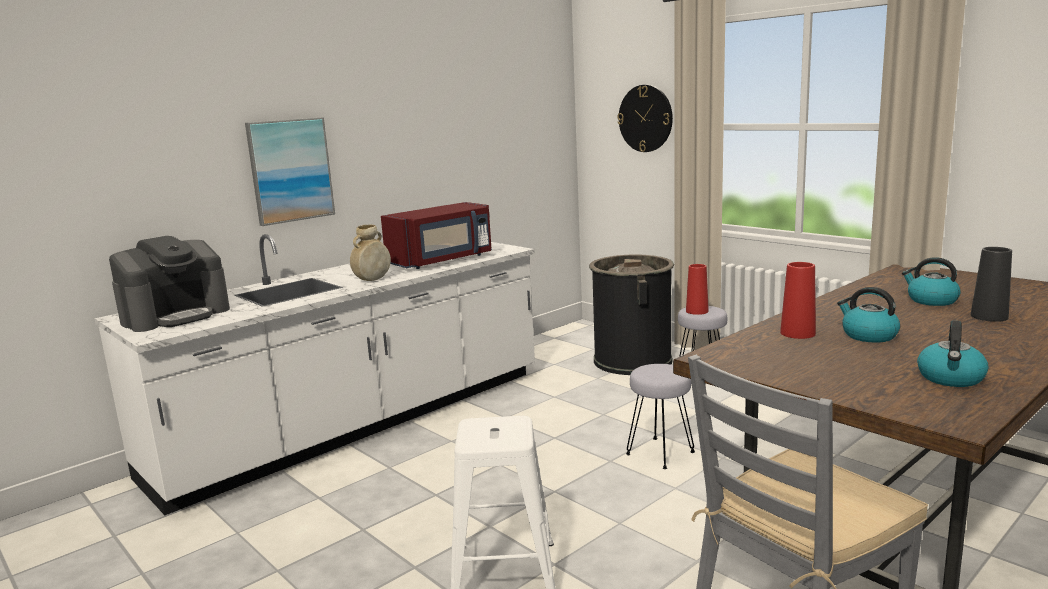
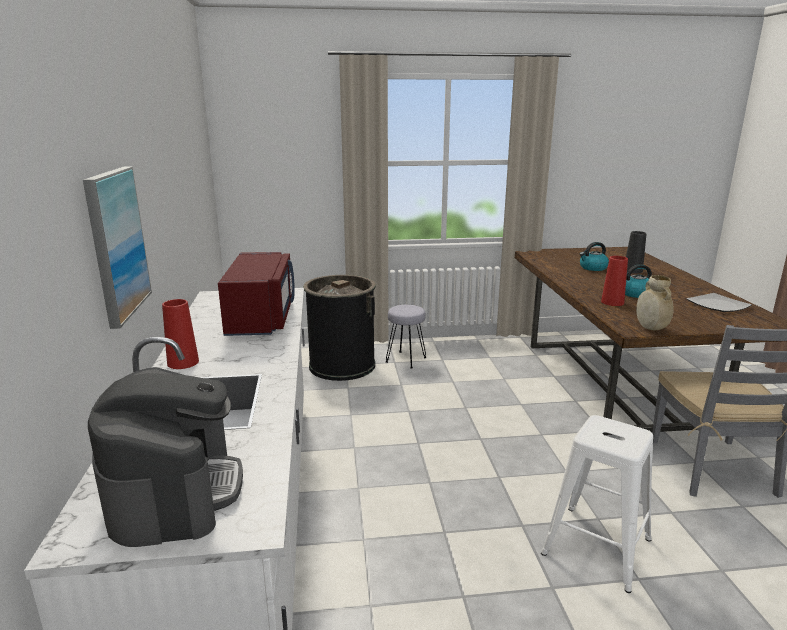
camera: 55 degrees left, 5 degrees up
beige vase [350,225,391,281] -> beige vase moved to [636,275,674,330]
wall clock [617,85,673,152] -> none
grey stool [626,364,695,469] -> none
red vase [686,264,709,315] -> red vase moved to [162,299,199,369]
kettle [917,320,988,387] -> plate [686,293,752,312]

